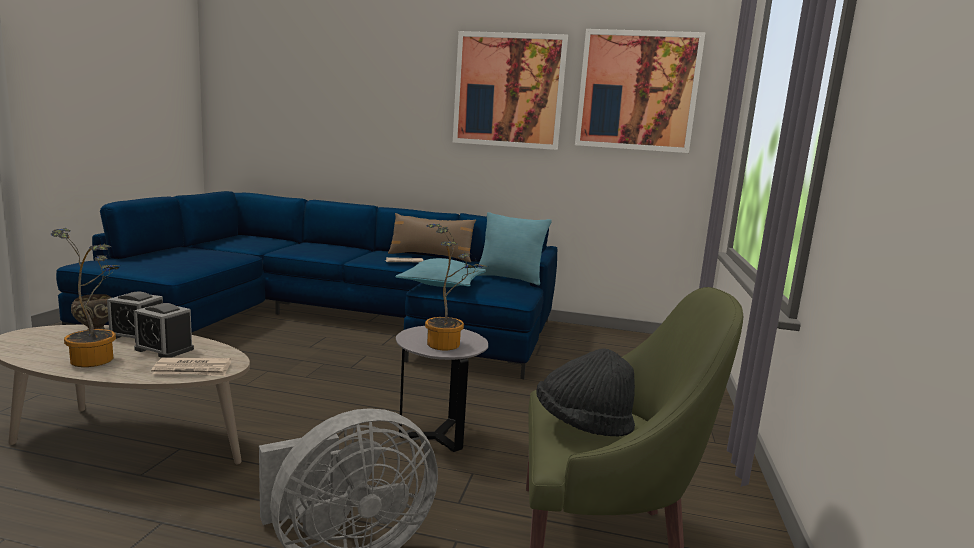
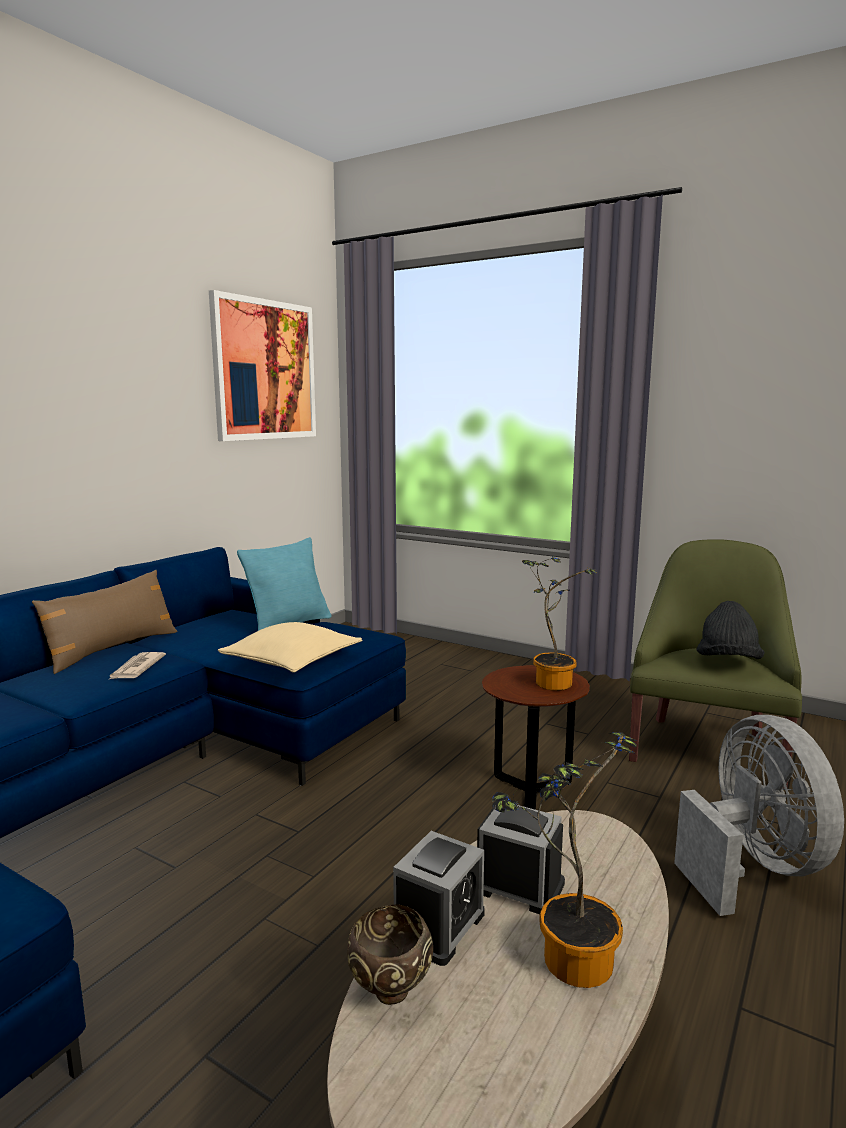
camera: 70 degrees left, 0 degrees up
alarm clock [134,303,194,358] -> alarm clock turned 105 degrees counterclockwise [477,805,565,914]
newspaper [151,357,231,376] -> none
turquoise pillow [396,258,486,287] -> beige pillow [218,622,362,673]
grey side table [396,326,488,452] -> brown side table [482,665,590,810]
picture [453,31,568,150] -> none

